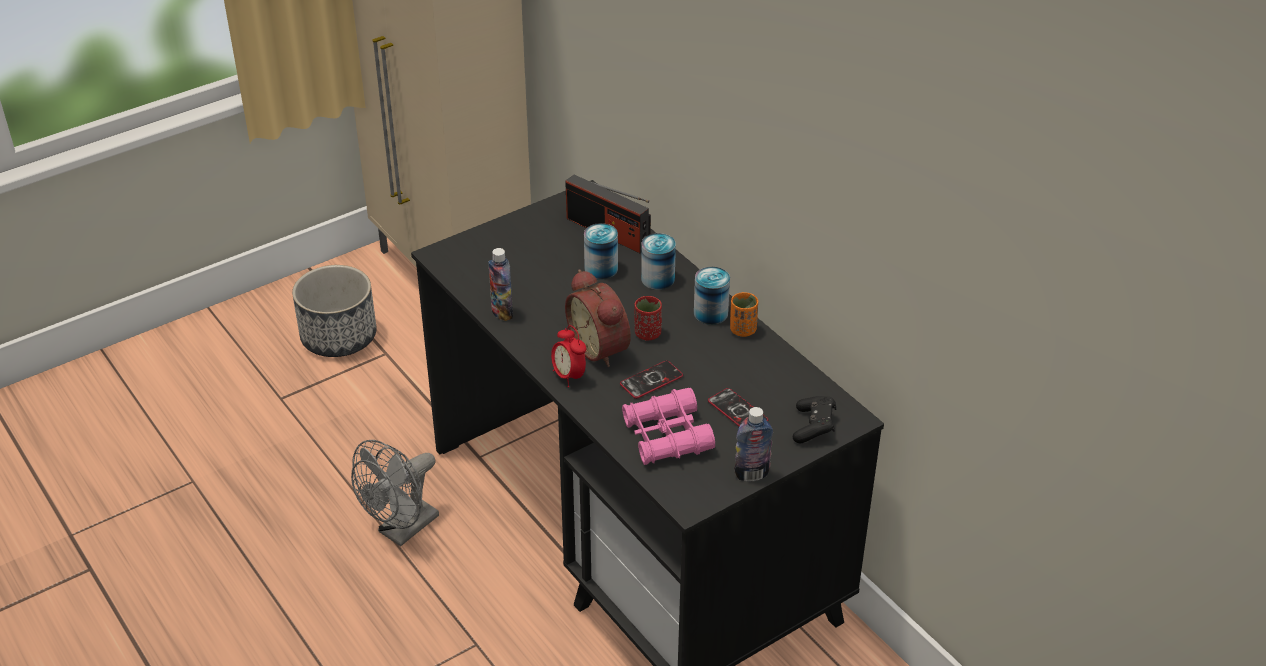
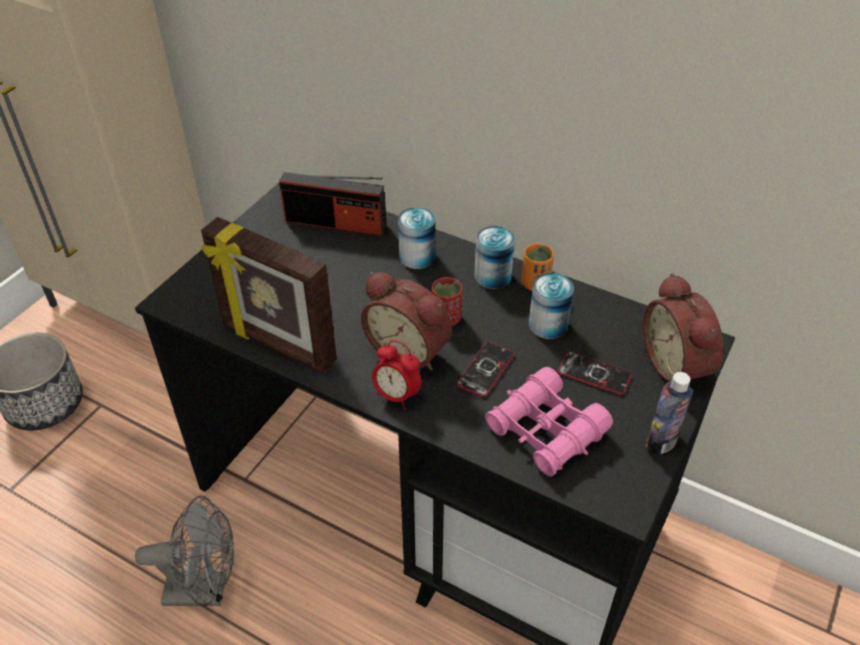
camera: 25 degrees left, 5 degrees up
grey fan [351,440,439,547] -> grey fan turned 105 degrees counterclockwise [135,495,234,606]
bottle [488,248,513,321] -> picture frame [201,217,337,374]
can [584,223,618,280] -> can moved to [528,273,574,339]
black game controller [793,396,836,443] -> alarm clock [643,273,723,382]

